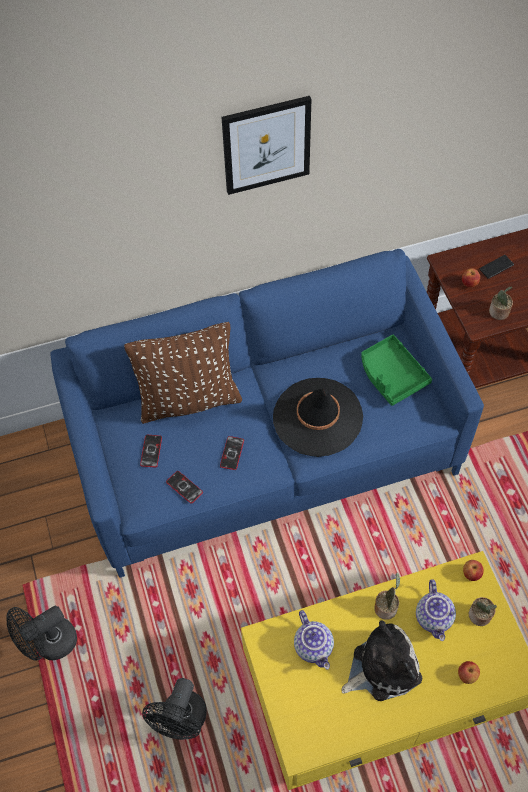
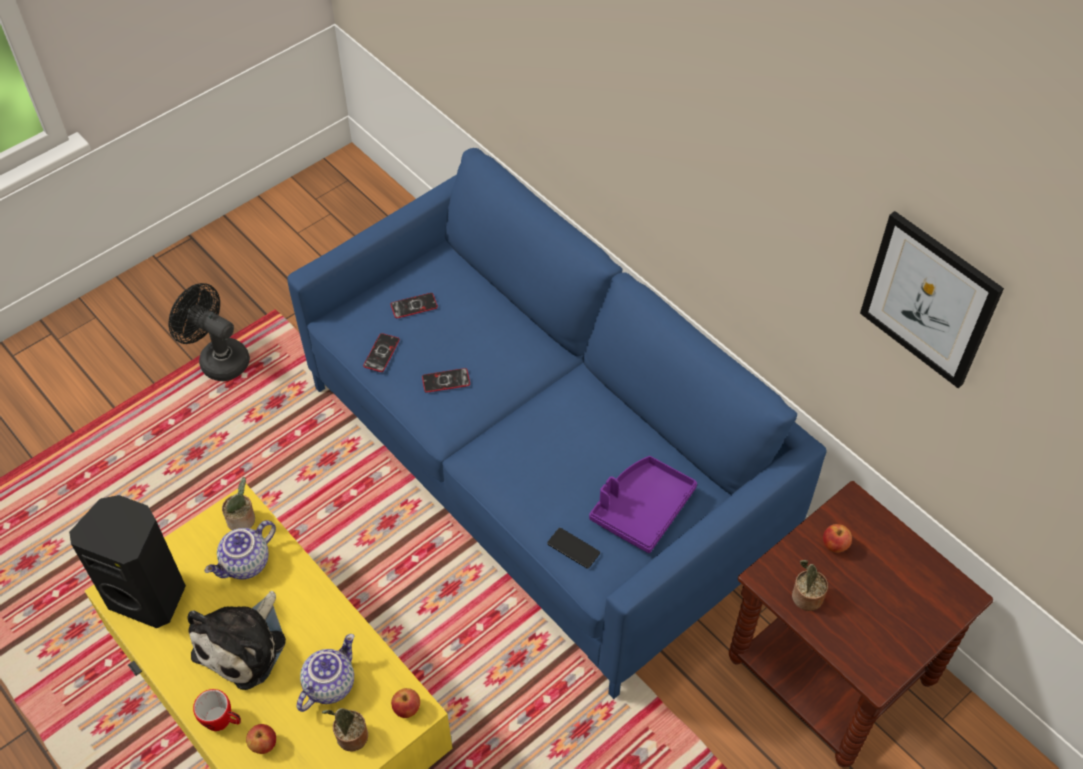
camera: 65 degrees right, 5 degrees down
brown pillow [124,322,242,424] -> none
black fan [142,678,207,740] -> none
picture [221,96,311,195] -> picture moved to [860,211,1004,388]
black hat [273,378,363,457] -> none
plush toy [342,620,422,701] -> plush toy turned 75 degrees clockwise [187,591,286,690]
green tray [361,335,432,406] -> purple tray [589,456,697,553]
potted plant [374,573,400,620] -> potted plant moved to [222,477,255,530]
teapot [416,579,456,641] -> teapot turned 150 degrees clockwise [297,634,354,712]
phone [479,255,514,279] -> phone moved to [547,528,600,569]
none -> black speaker [69,495,186,628]
none -> mug [193,689,241,731]

